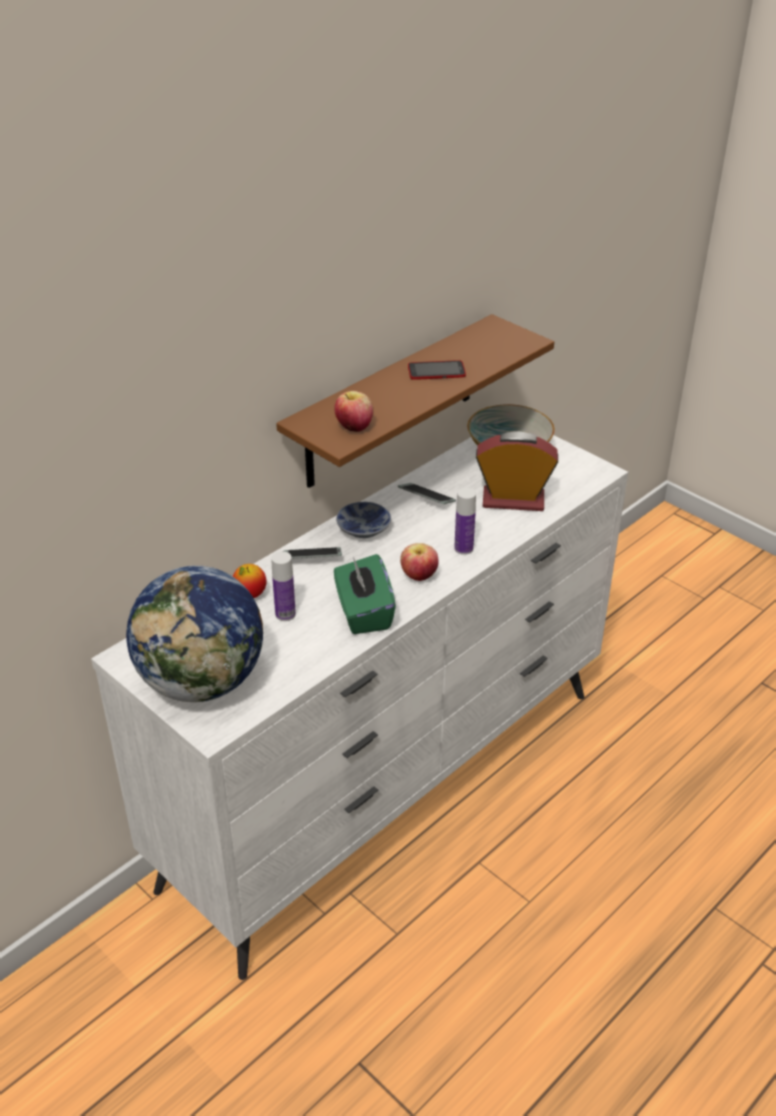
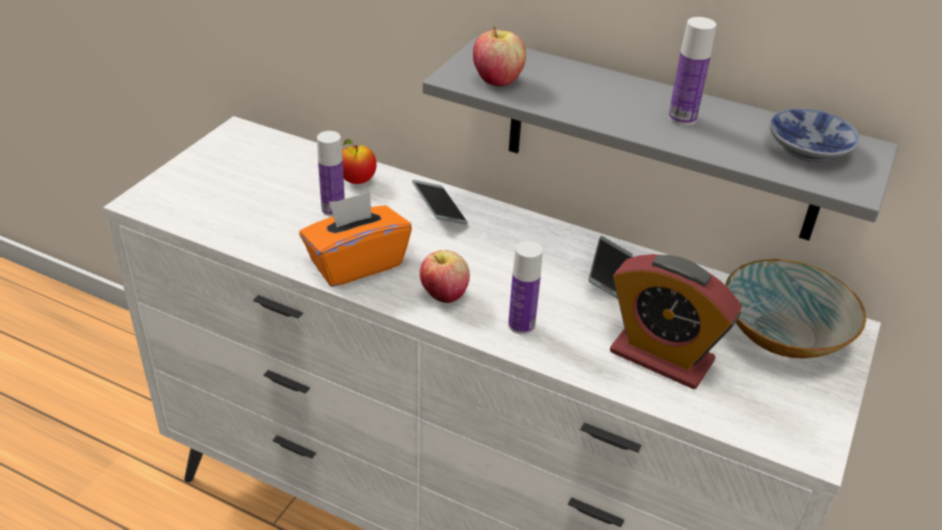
camera: 70 degrees right, 0 degrees up
globe [126,566,263,702] -> none
brown shelf [276,314,554,488] -> grey shelf [423,36,898,241]
green tissue box [334,554,396,634] -> orange tissue box [299,192,412,287]
bowl [336,502,391,538] -> bowl moved to [769,108,859,162]
phone [408,360,466,380] -> bottle [668,17,716,126]
alarm clock [476,431,558,511] -> alarm clock turned 135 degrees clockwise [610,254,742,389]

